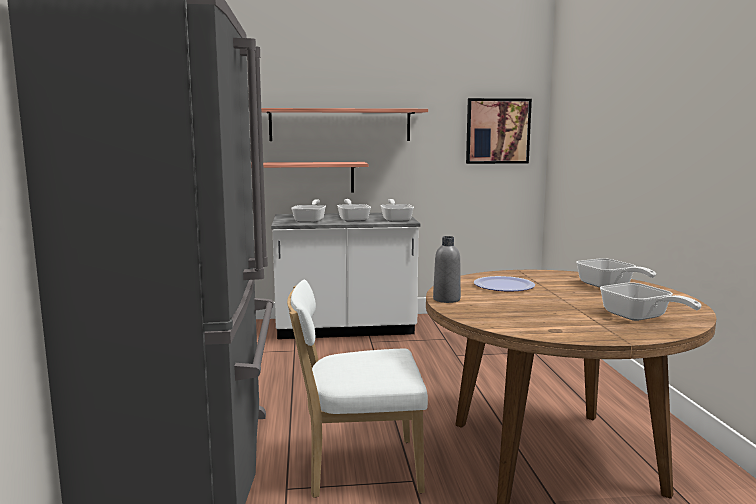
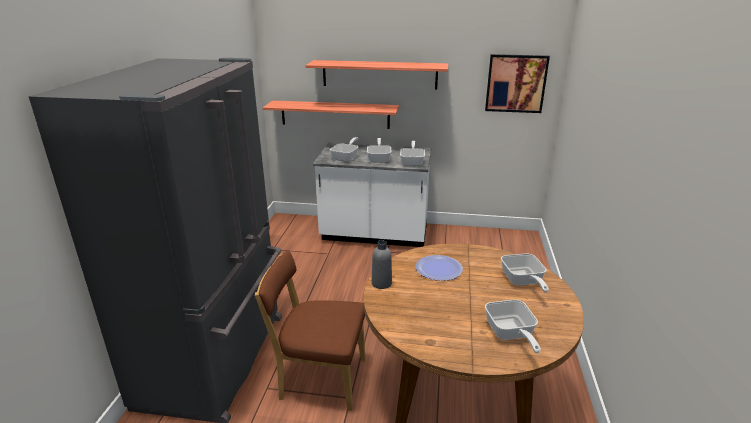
camera: 15 degrees right, 15 degrees up
white chair [287,280,428,498] -> brown chair [255,250,365,411]

